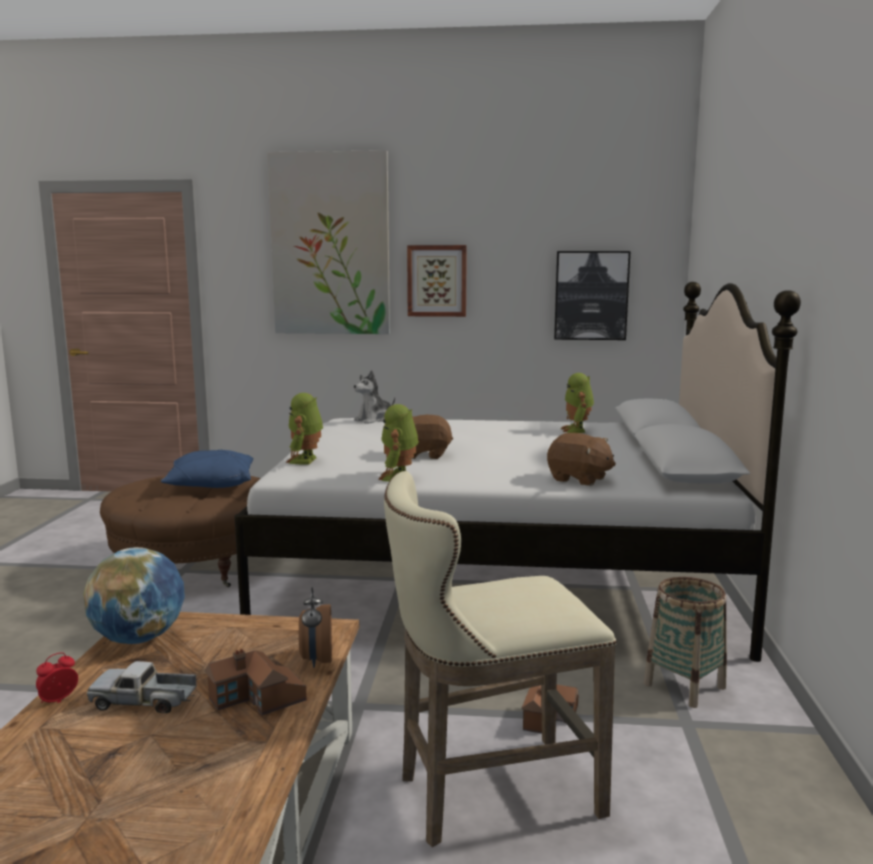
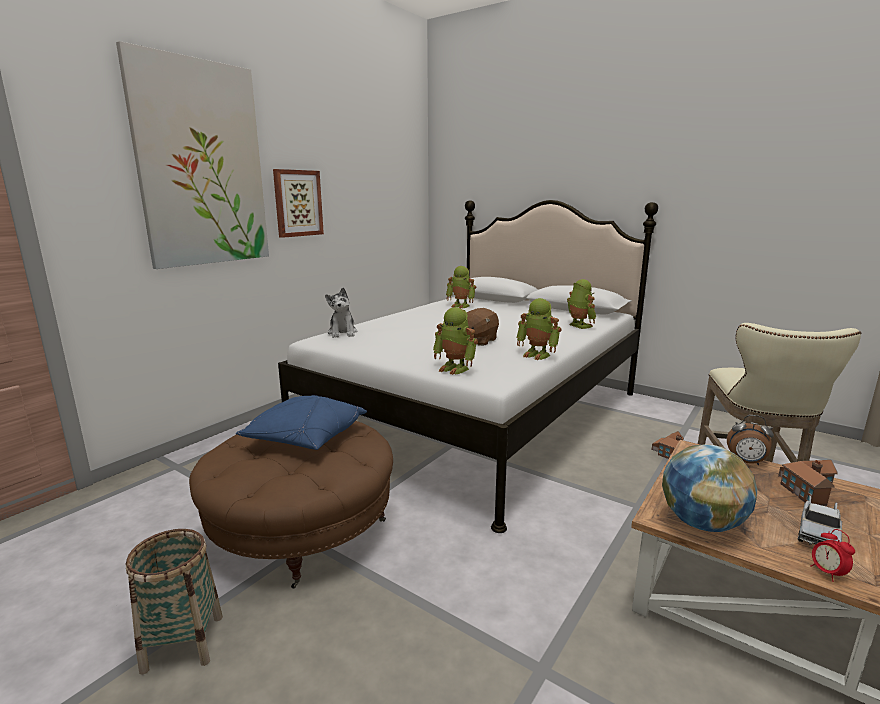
camera: 60 degrees left, 5 degrees up
brown plush toy [547,433,616,486] -> toy robot [567,279,596,329]
picture [554,251,631,340] -> none
basket [644,577,727,708] -> basket moved to [126,529,223,675]

